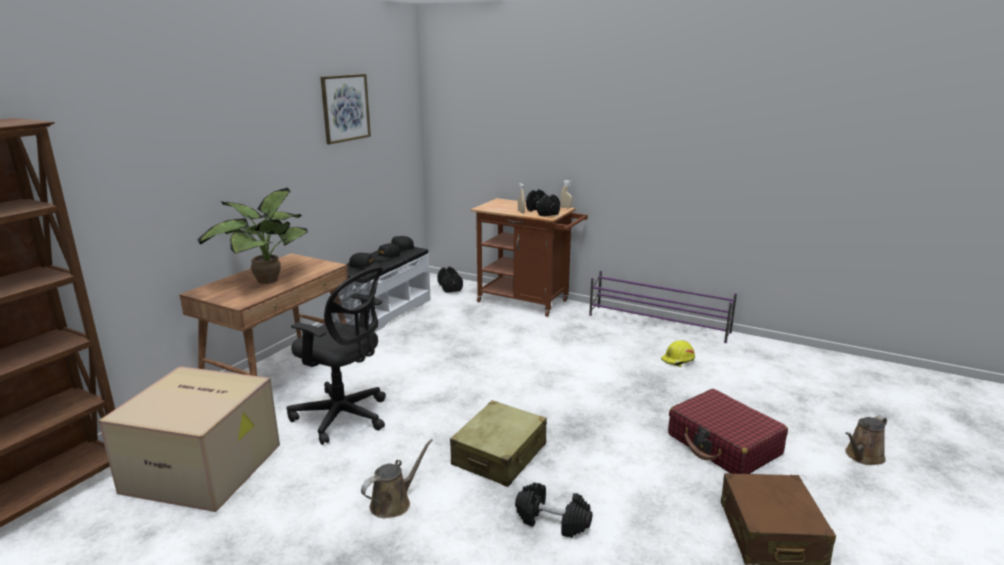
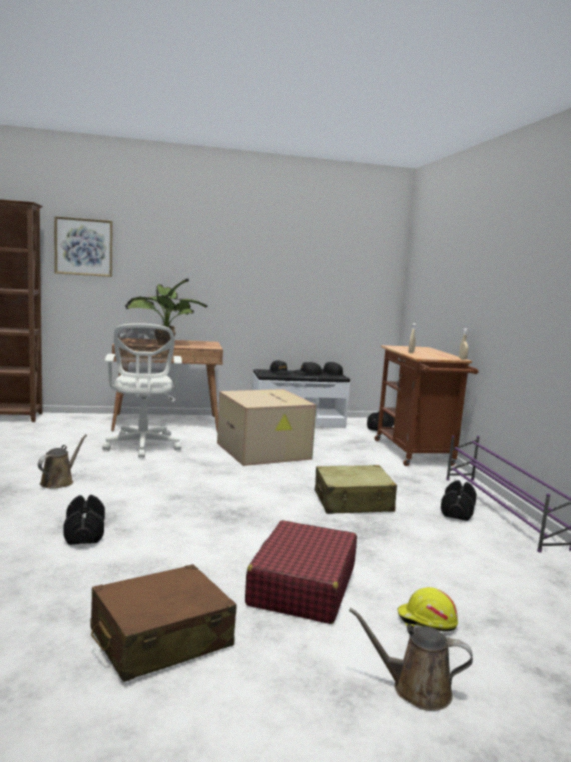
camera: 50 degrees right, 10 degrees down
cardboard box [98,366,280,512] -> cardboard box moved to [217,389,316,466]
black office chair [287,267,386,445] -> white office chair [102,323,182,458]
picture [320,74,371,144] -> picture moved to [54,216,113,277]
brown watering can [361,439,433,518] -> brown watering can turned 75 degrees counterclockwise [38,434,87,489]
beige suitcase [450,400,547,487] -> beige suitcase moved to [315,465,397,514]
black dumbbell [526,189,560,217] -> black dumbbell moved to [441,480,477,521]
yellow hard hat [661,340,695,367] -> yellow hard hat moved to [398,587,458,631]

